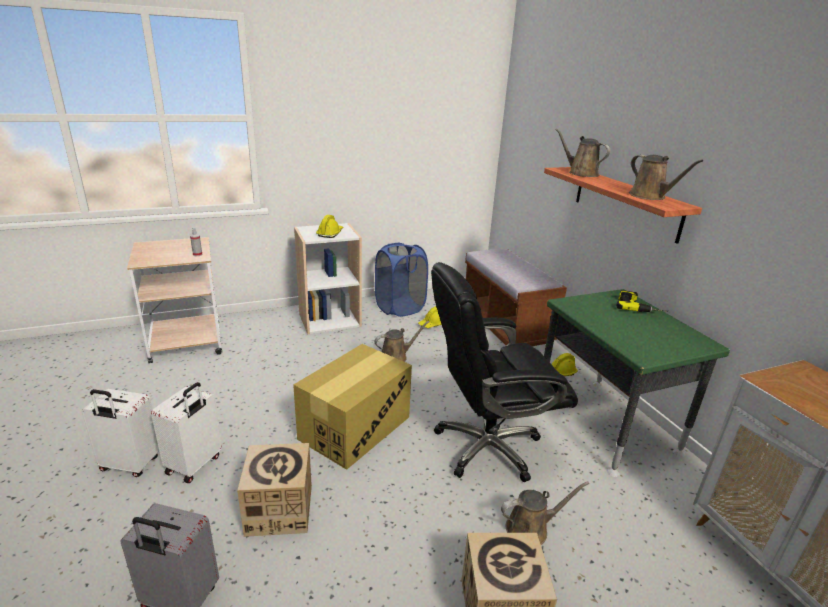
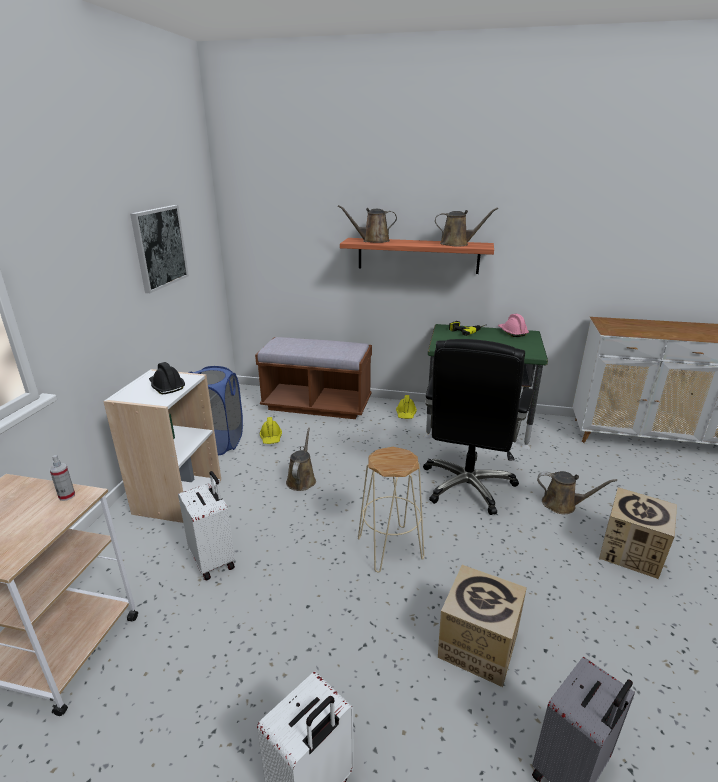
camera: 55 degrees left, 0 degrees up
white suitcase [151,382,222,483] -> white suitcase moved to [178,471,235,580]
cardboard box [293,344,412,470] -> beige stool [358,447,424,573]
yellow hard hat [316,215,343,238] -> black hard hat [149,362,185,394]
brown watering can [501,481,589,545] -> brown watering can turned 90 degrees clockwise [537,471,617,514]
none -> picture [130,205,189,293]
none -> pink hard hat [498,314,529,337]

